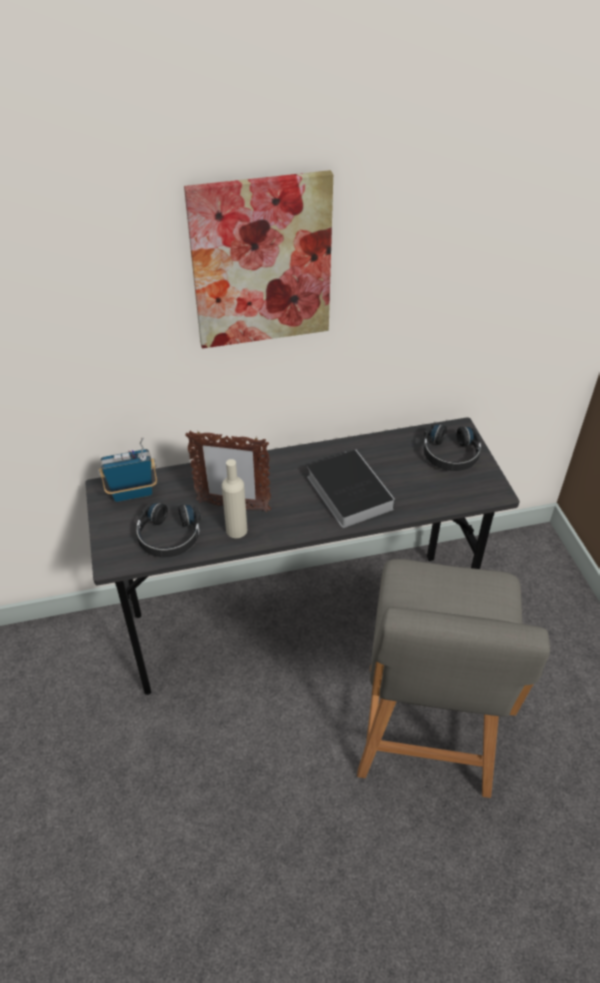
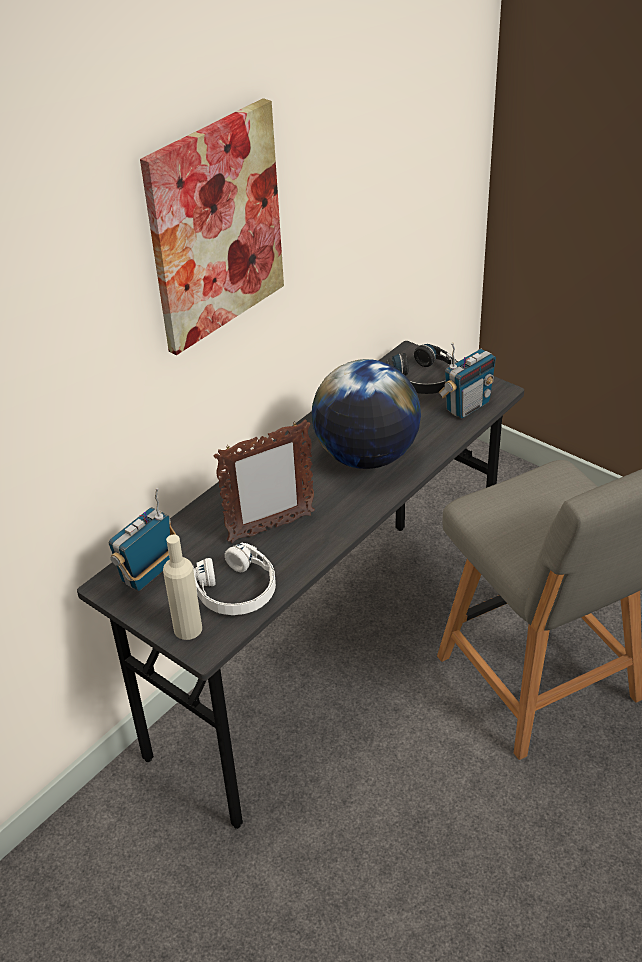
camera: 35 degrees left, 5 degrees down
black headphones [136,503,202,557] -> white headphones [193,543,276,615]
beige bottle [222,459,247,538] -> beige bottle moved to [163,534,202,640]
book [307,450,395,528] -> globe [312,359,421,469]
none -> radio [439,342,496,419]

